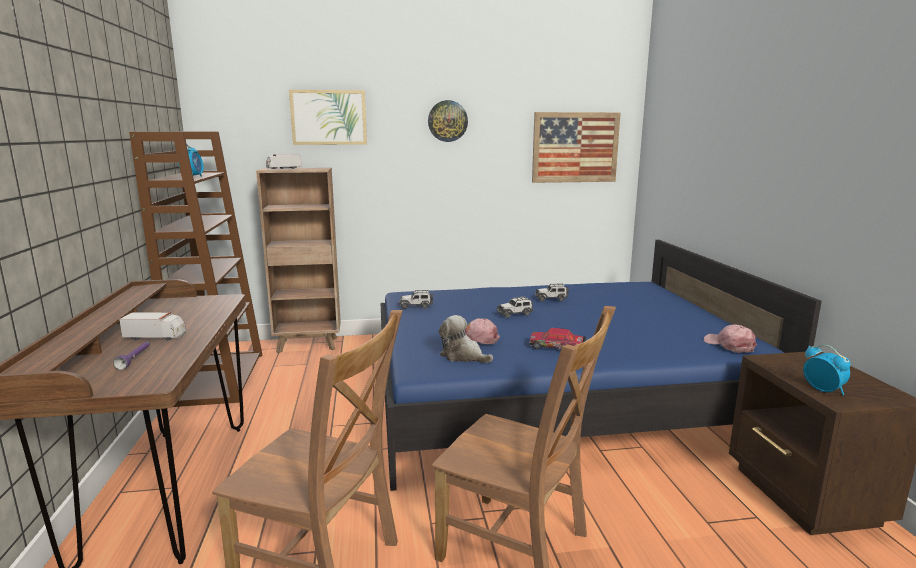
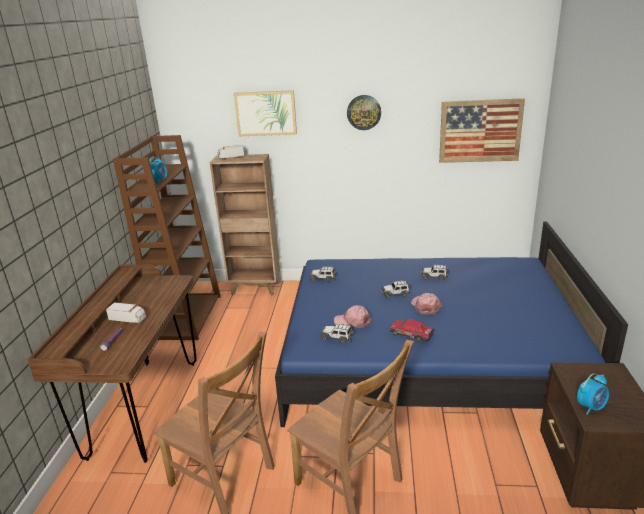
camera: 15 degrees right, 10 degrees up
plush toy [439,315,493,363] -> toy car [321,323,354,344]
pink cap [704,325,757,353] -> pink cap moved to [411,293,442,315]
alarm clock [803,345,851,395] -> alarm clock turned 75 degrees clockwise [577,373,609,415]

